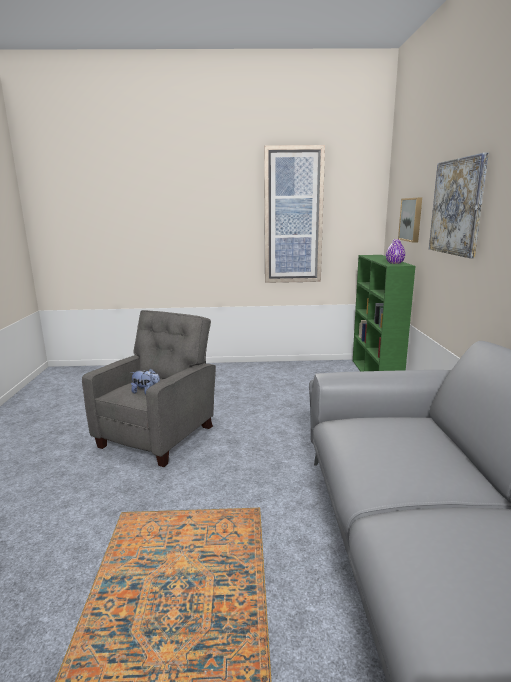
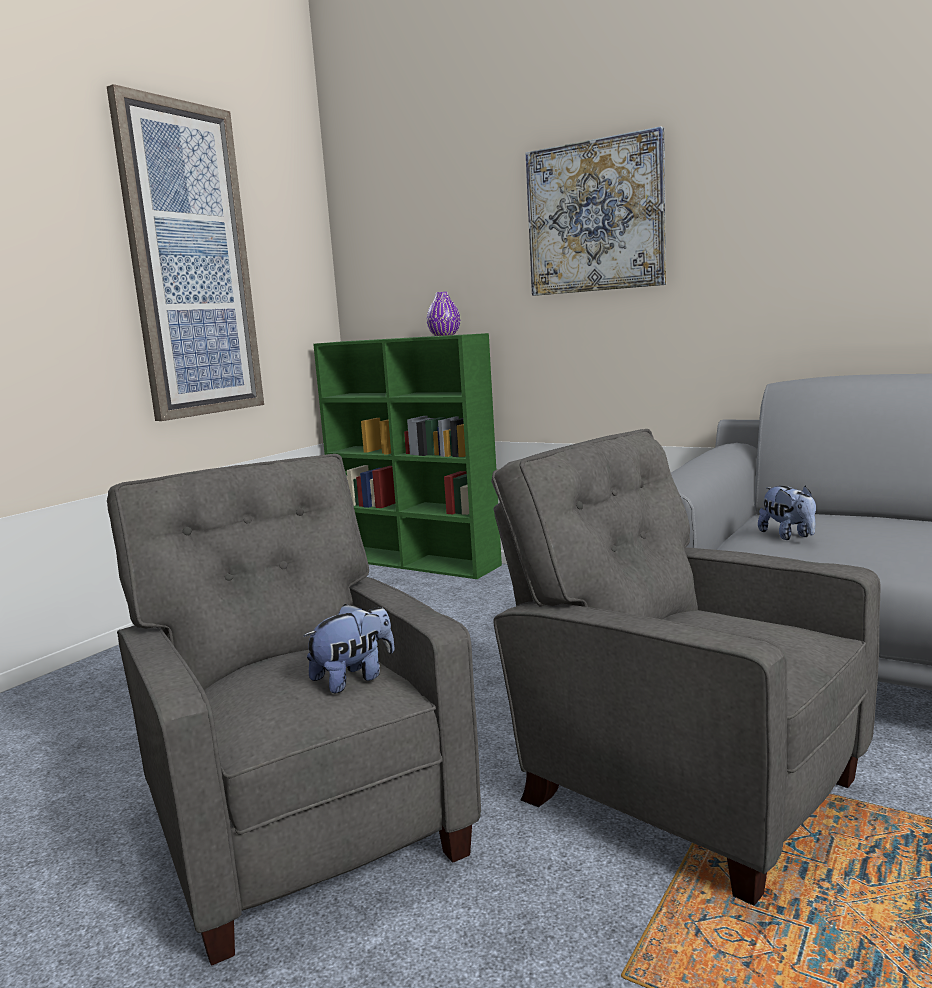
camera: 55 degrees left, 5 degrees down
picture [398,198,422,243] -> none
none -> grey armchair [491,429,881,906]
none -> plush toy [758,486,816,540]

